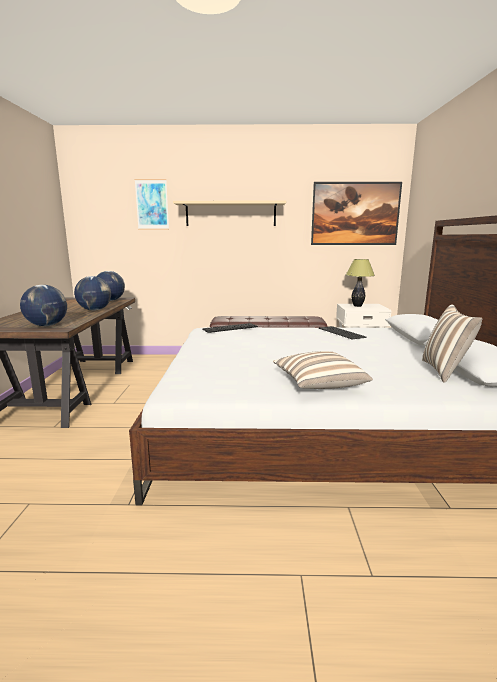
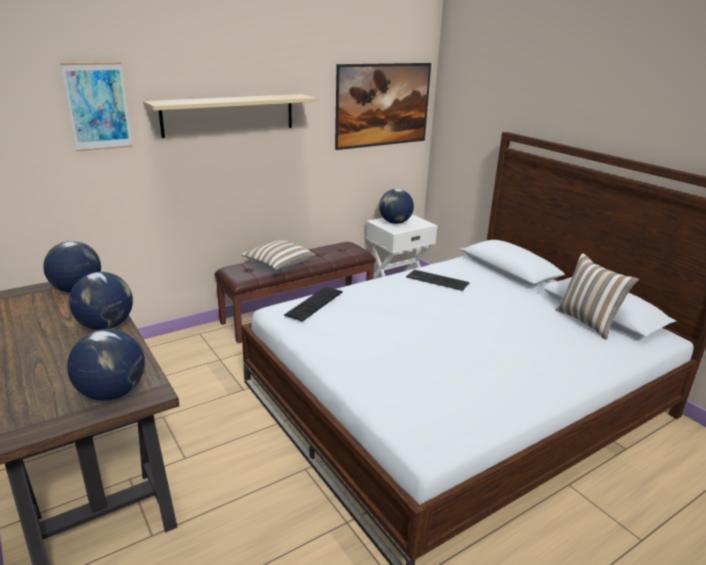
camera: 35 degrees left, 10 degrees up
pillow [273,351,373,389] -> pillow moved to [241,239,316,270]
table lamp [346,259,375,307] -> globe [379,189,414,224]

